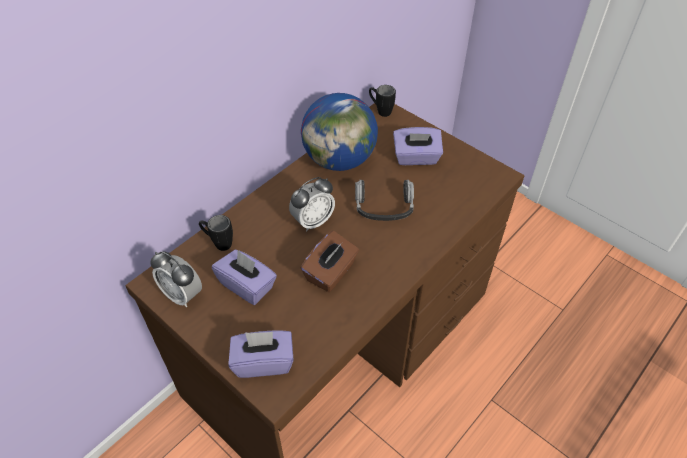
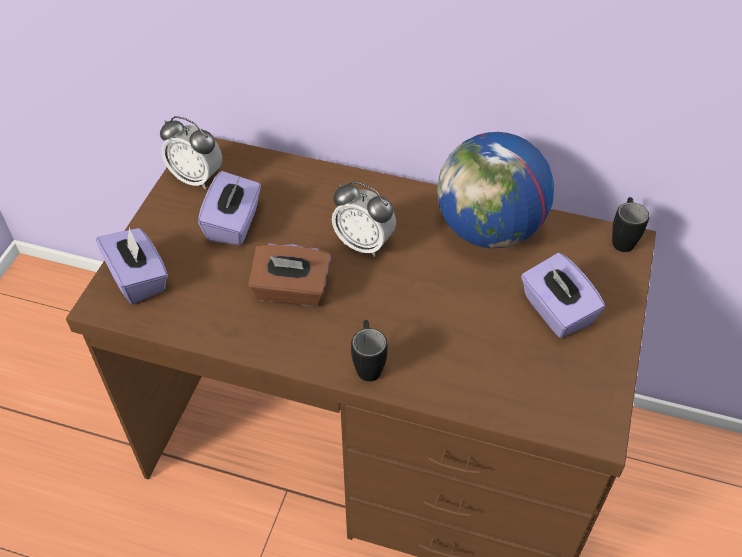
camera: 65 degrees right, 0 degrees up
alarm clock [150,252,202,307] -> alarm clock turned 75 degrees counterclockwise [160,116,222,189]
black mug [199,215,233,251] -> black mug moved to [351,320,387,382]
headphones [355,180,414,221] -> none

